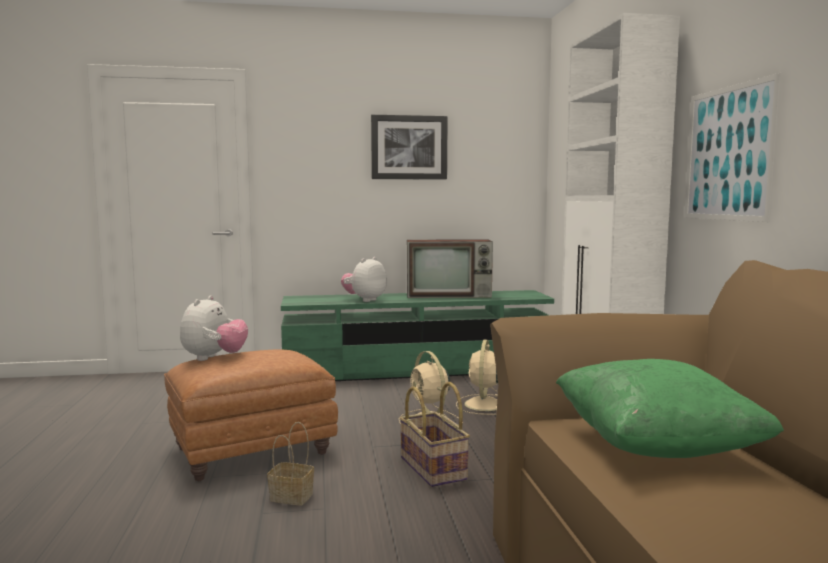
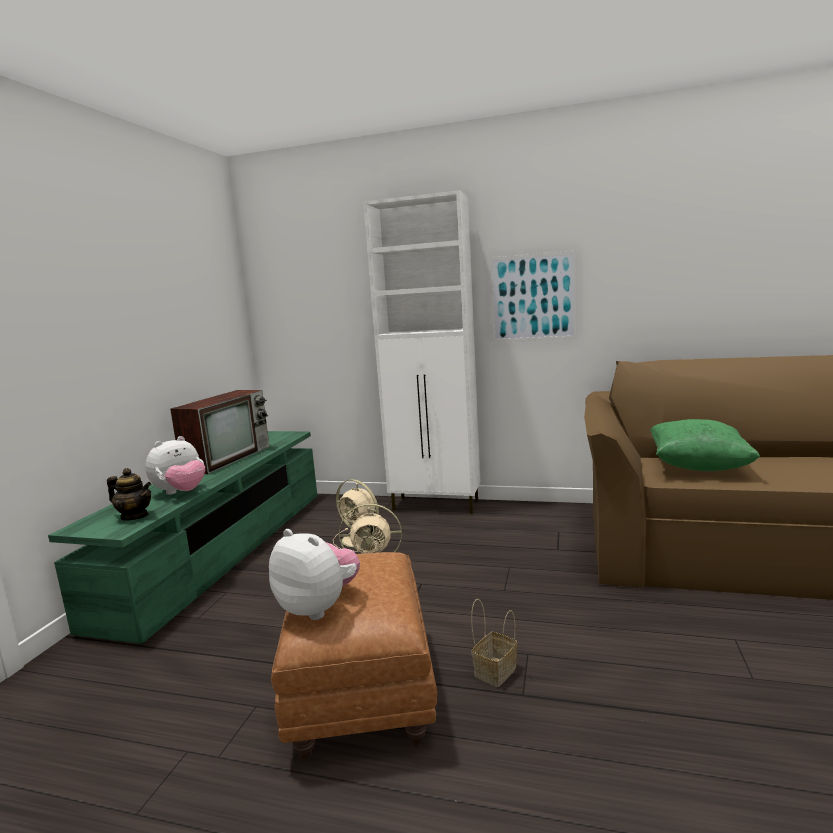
camera: 65 degrees left, 5 degrees up
plush toy [341,257,387,302] -> plush toy turned 105 degrees counterclockwise [145,436,205,495]
picture [371,115,448,180] -> none
basket [400,382,470,487] -> none
none -> teapot [107,468,152,520]

